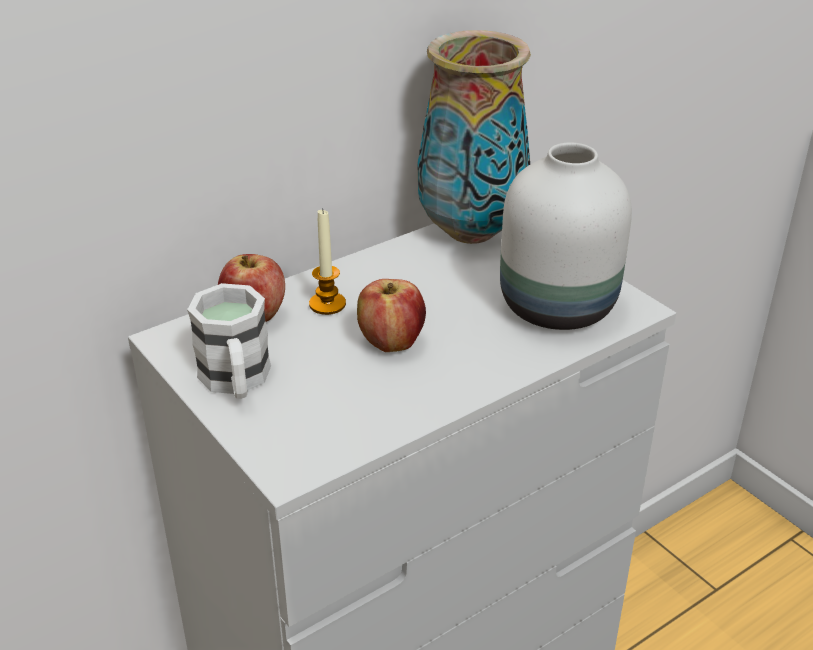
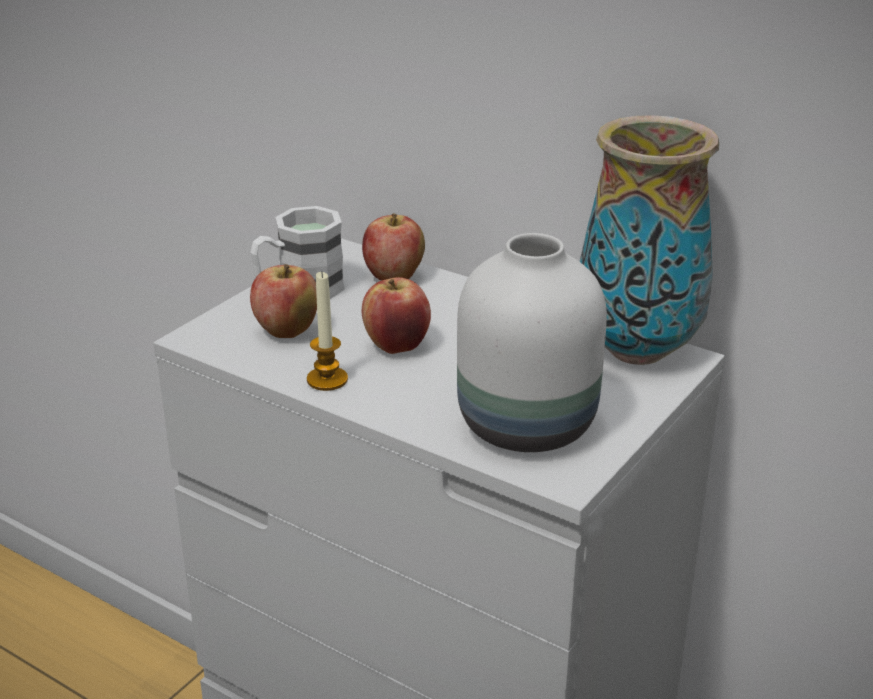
camera: 70 degrees right, 5 degrees down
candle [309,208,346,315] -> candle moved to [307,272,348,391]
none -> apple [250,264,317,338]

